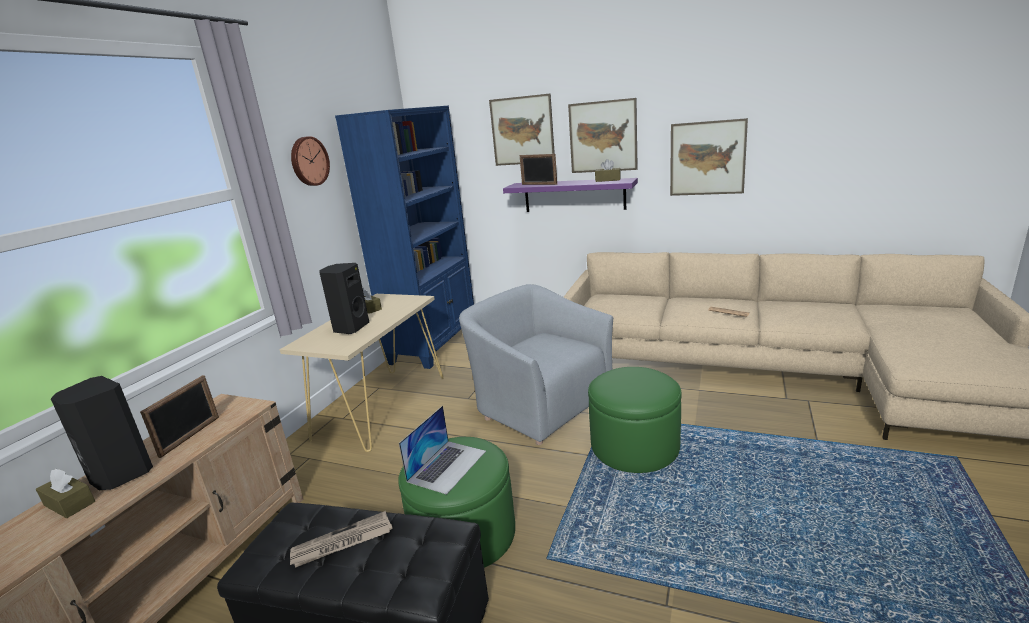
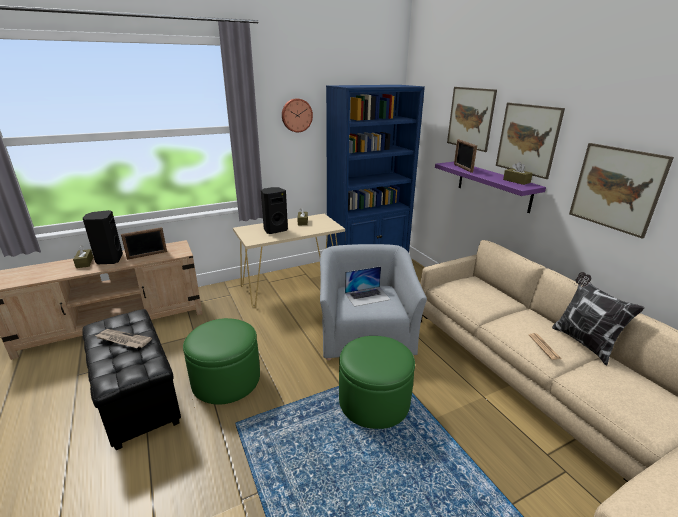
camera: 40 degrees right, 5 degrees up
laptop [399,406,486,495] -> laptop moved to [345,266,391,307]
none -> pillow [552,272,644,365]

